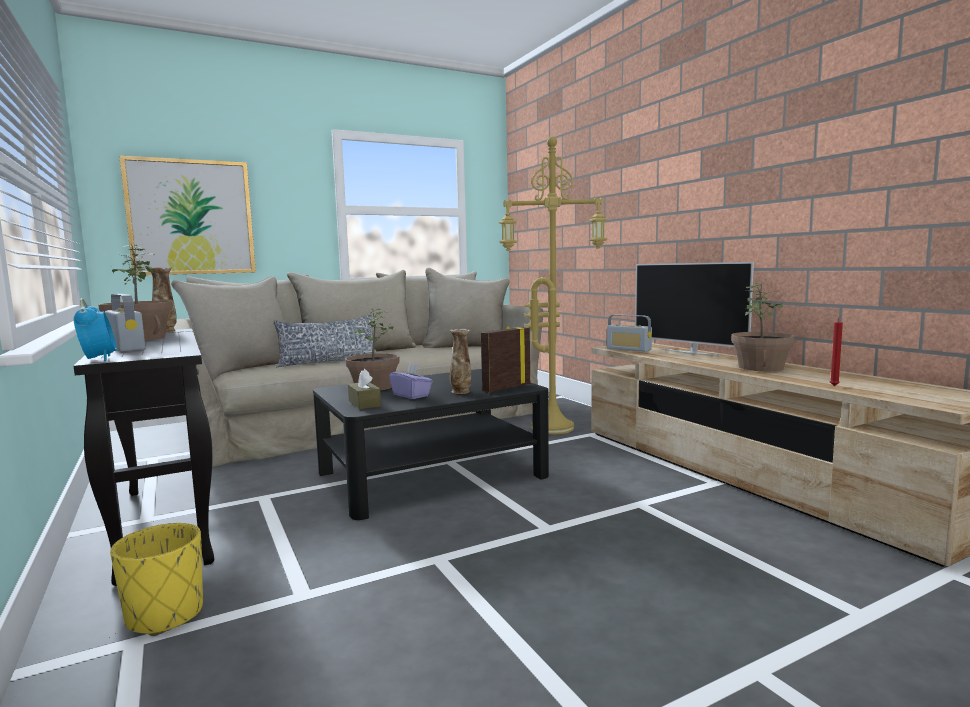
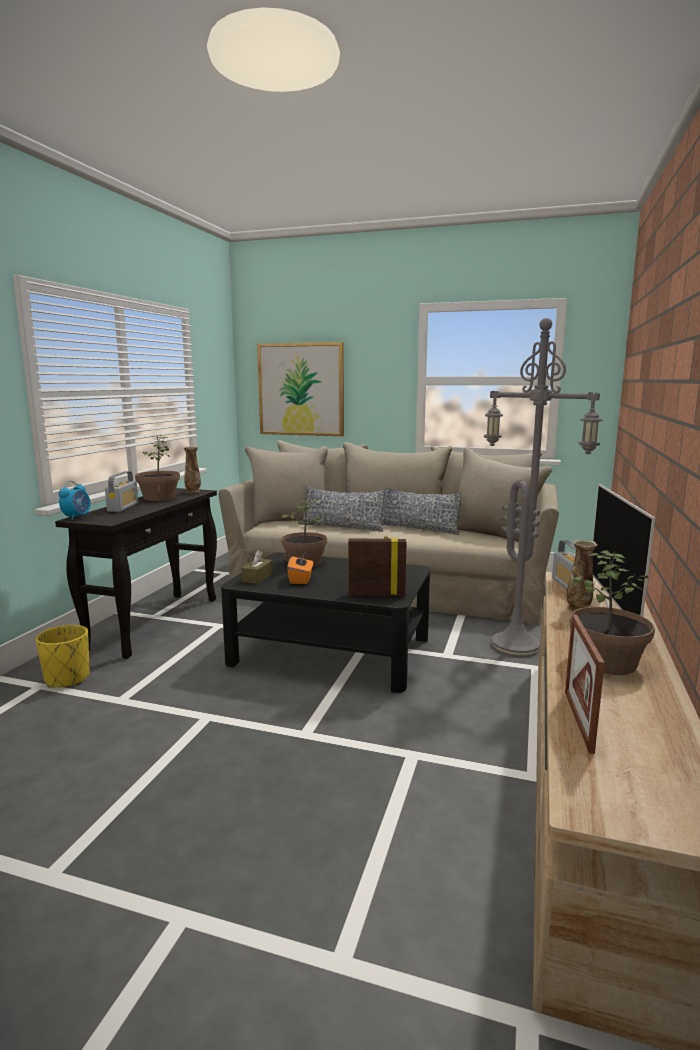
camera: 45 degrees right, 5 degrees up
purple tissue box [389,363,433,399] -> orange tissue box [287,551,313,584]
vase [450,329,472,394] -> vase moved to [567,539,598,612]
yellow floor lamp [499,137,607,434] -> grey floor lamp [484,318,603,657]
red candle [830,315,843,386] -> picture frame [565,614,605,754]
none -> pillow [381,488,461,535]

